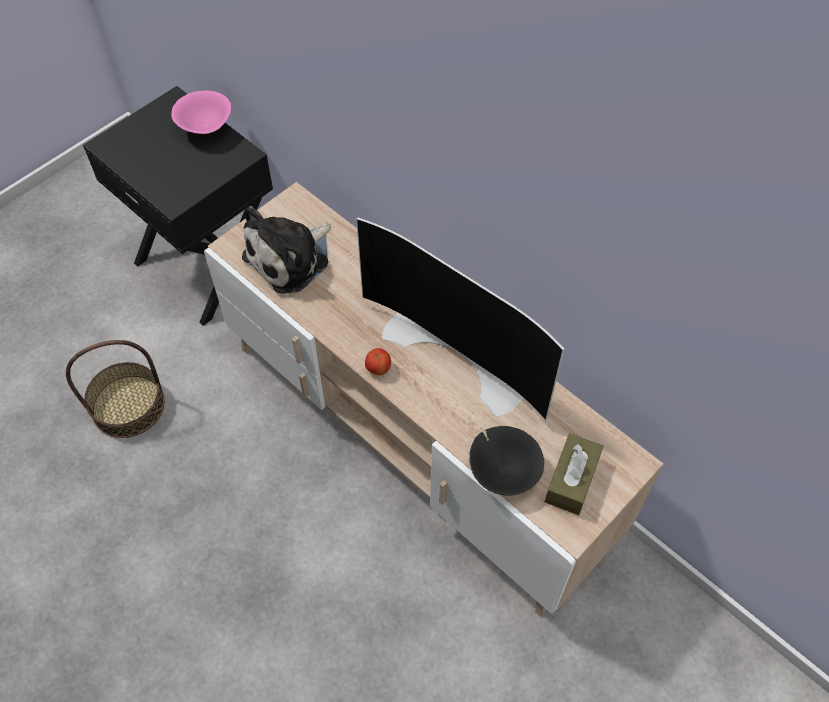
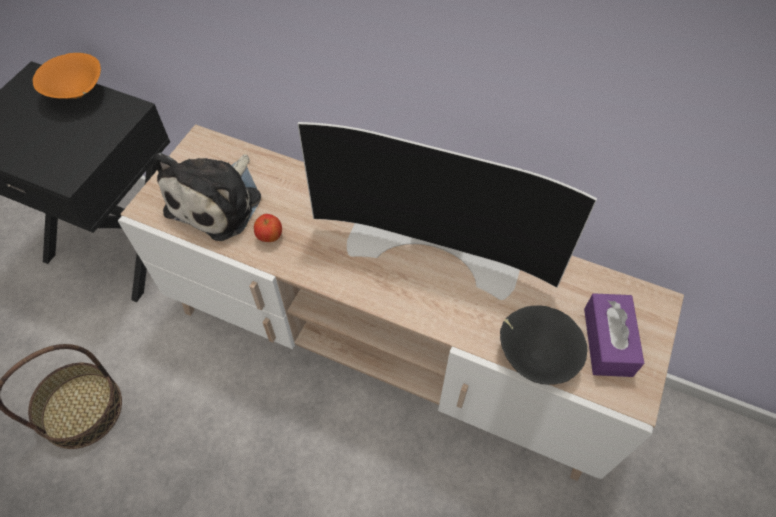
camera: 20 degrees left, 0 degrees up
pink bowl [171,90,231,134] -> orange bowl [33,53,101,99]
apple [365,348,391,375] -> apple moved to [254,214,282,242]
brown tissue box [544,434,604,515] -> purple tissue box [584,293,644,377]

